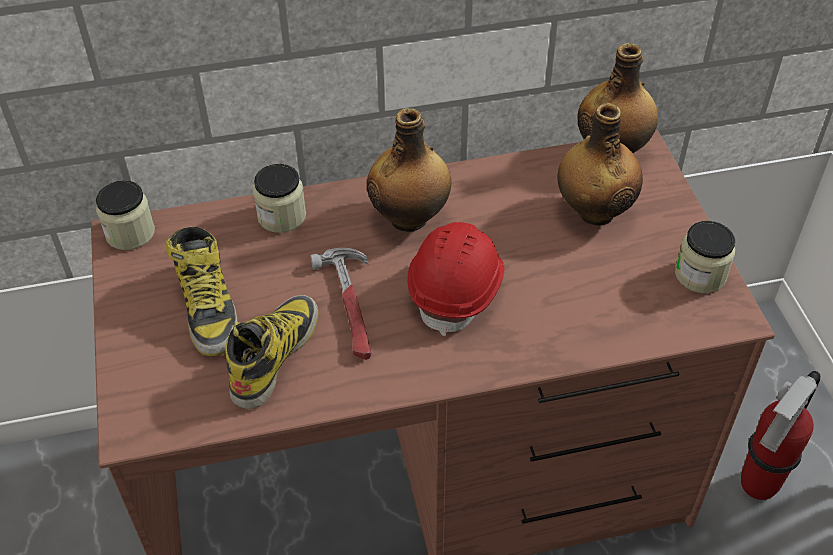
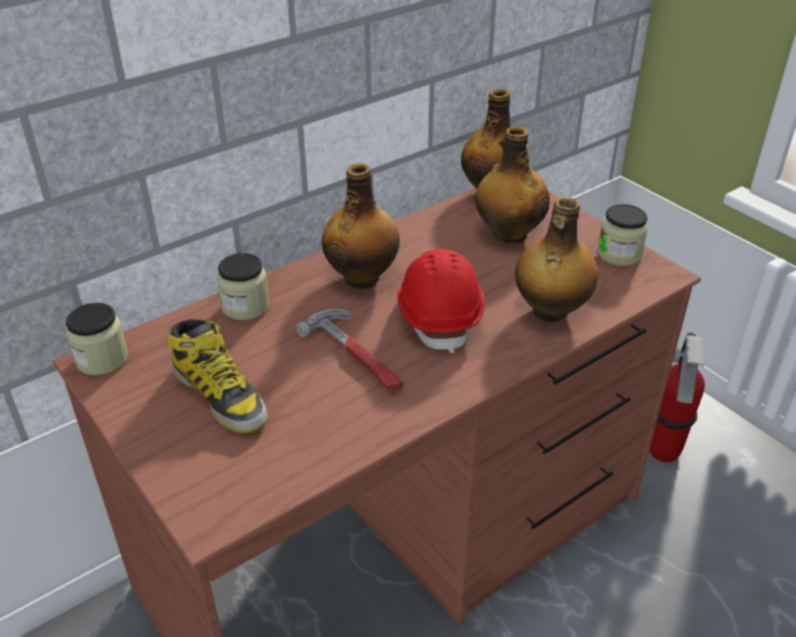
camera: 25 degrees left, 10 degrees down
boot [225,295,318,409] -> none
none -> bottle [515,197,598,322]

